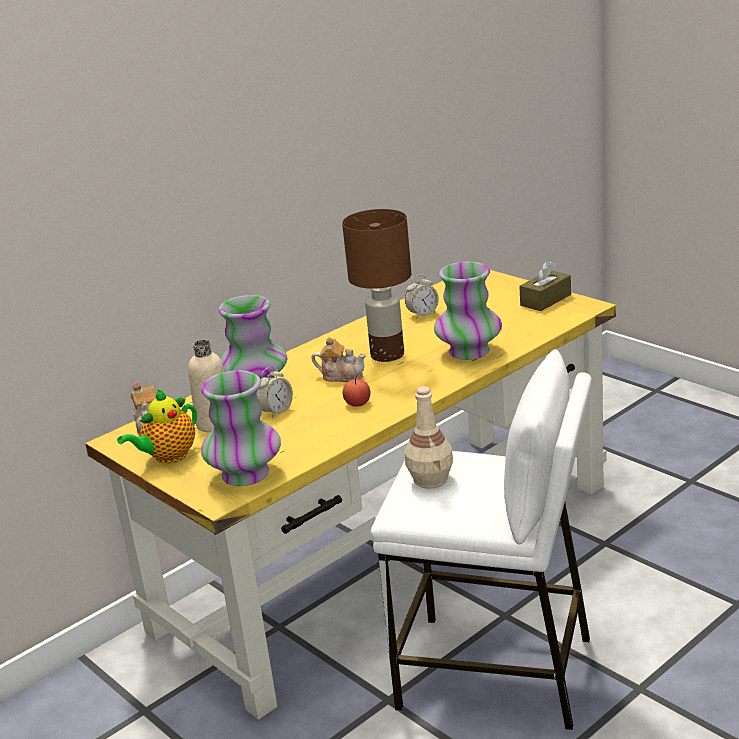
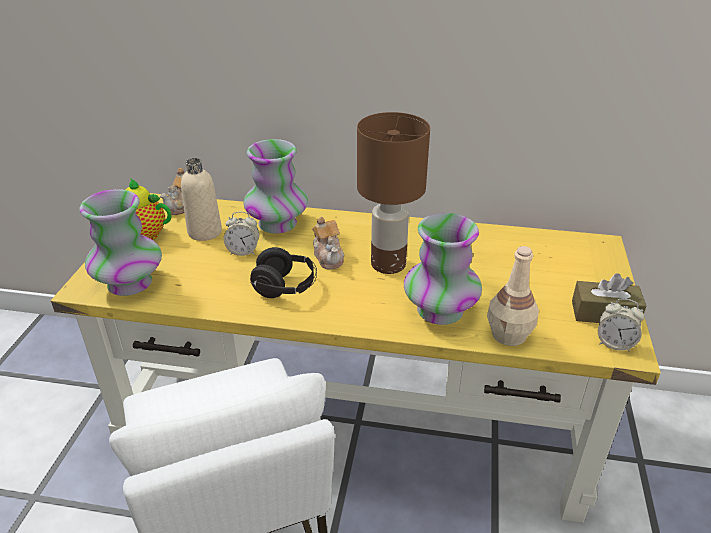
camera: 50 degrees right, 10 degrees up
apple [343,375,371,407] -> black headphones [250,247,317,298]
alarm clock [405,275,439,318] -> alarm clock moved to [598,299,645,352]
beige bottle [405,386,453,489] -> beige bottle moved to [487,246,539,346]

